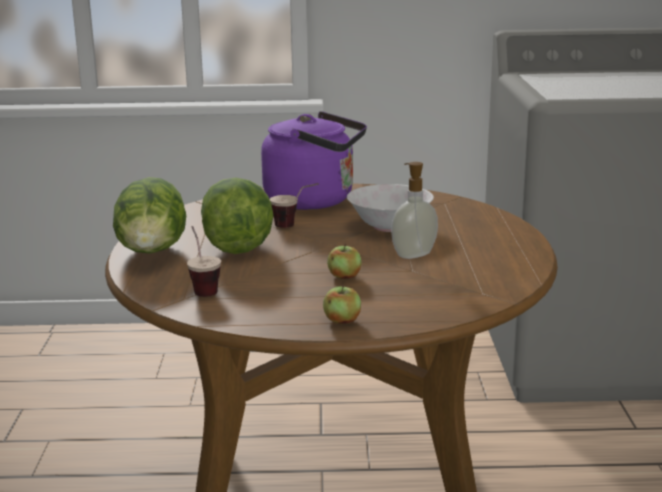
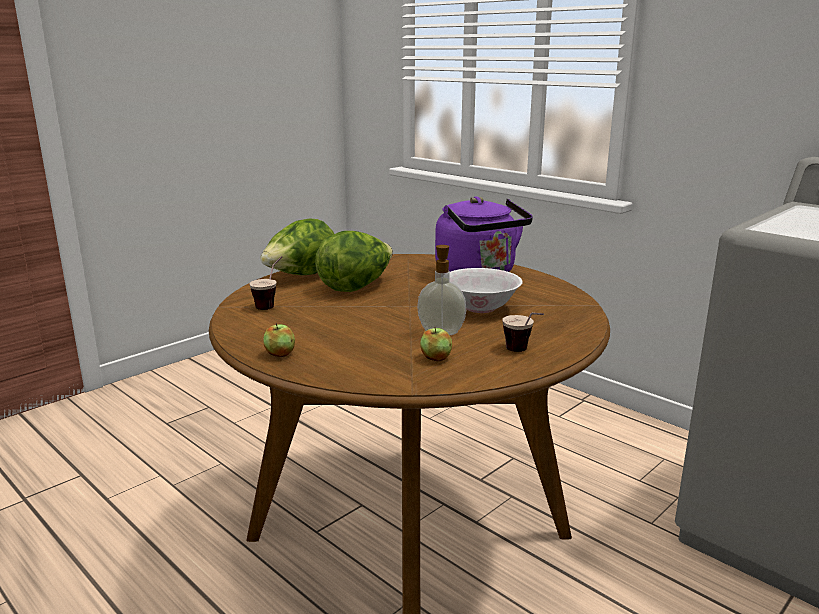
camera: 45 degrees right, 0 degrees up
cup [269,183,319,228] -> cup moved to [502,313,544,352]
apple [327,244,361,279] -> apple moved to [420,326,452,362]

